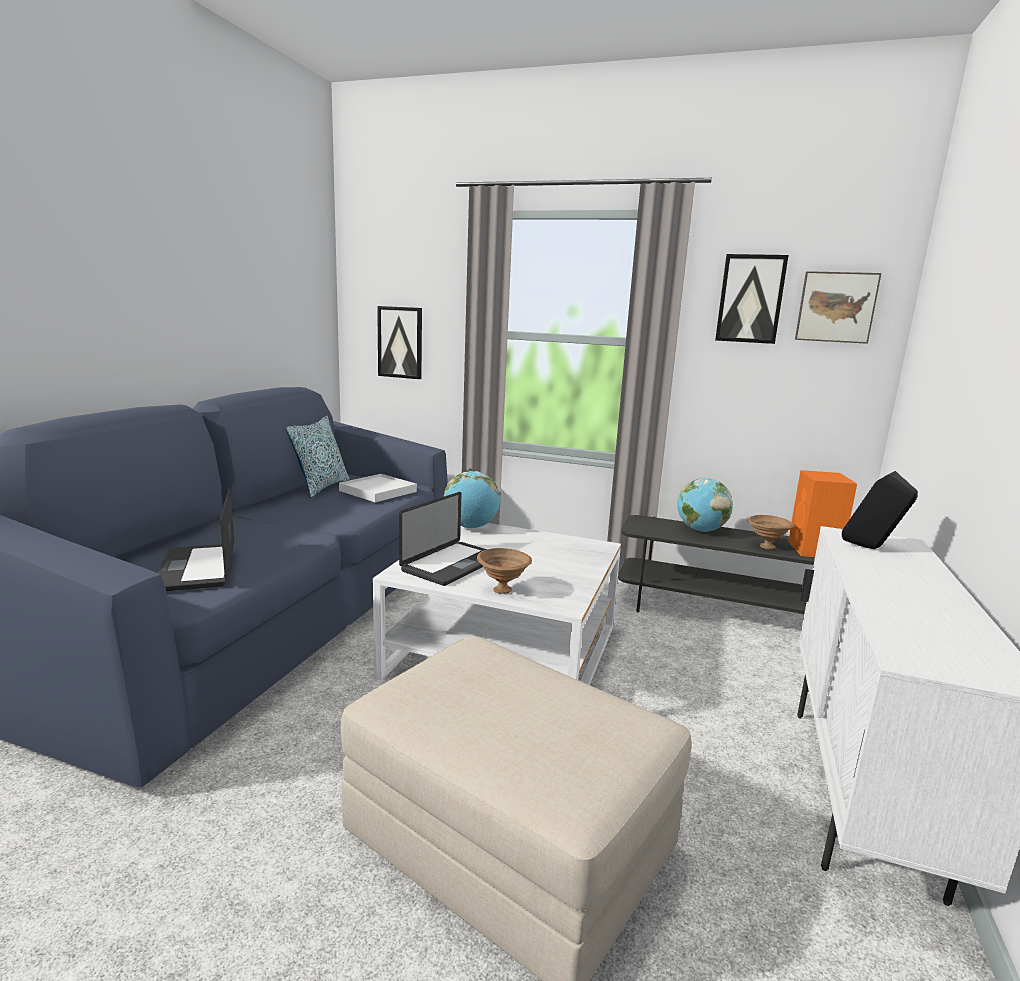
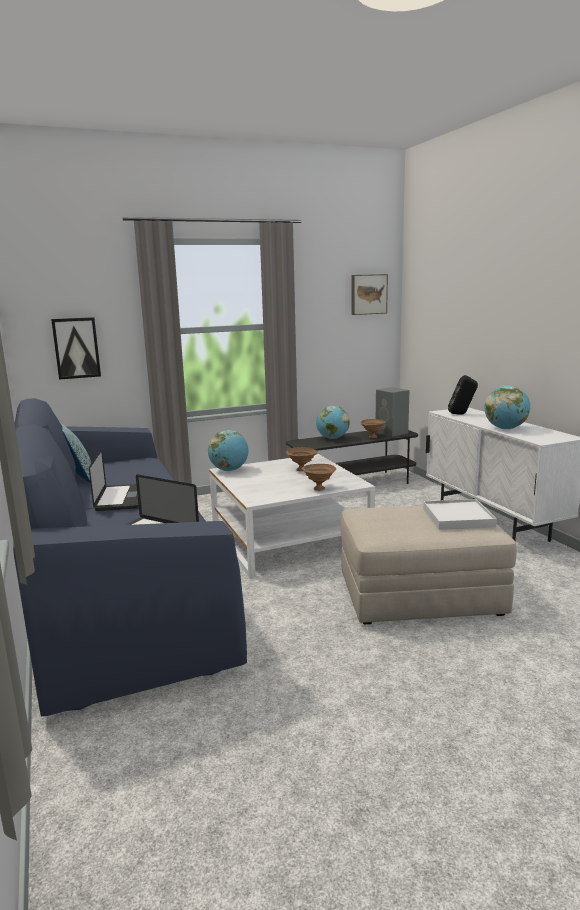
camera: 40 degrees left, 0 degrees up
white tray [339,474,417,502] -> white tray moved to [423,499,497,530]
laptop [399,492,487,586] -> laptop moved to [89,449,139,511]
picture [715,254,789,344] -> none
orange speaker [788,470,857,557] -> grey speaker [376,387,409,437]
none -> brown bowl [286,447,318,471]
none -> globe [484,385,530,429]

